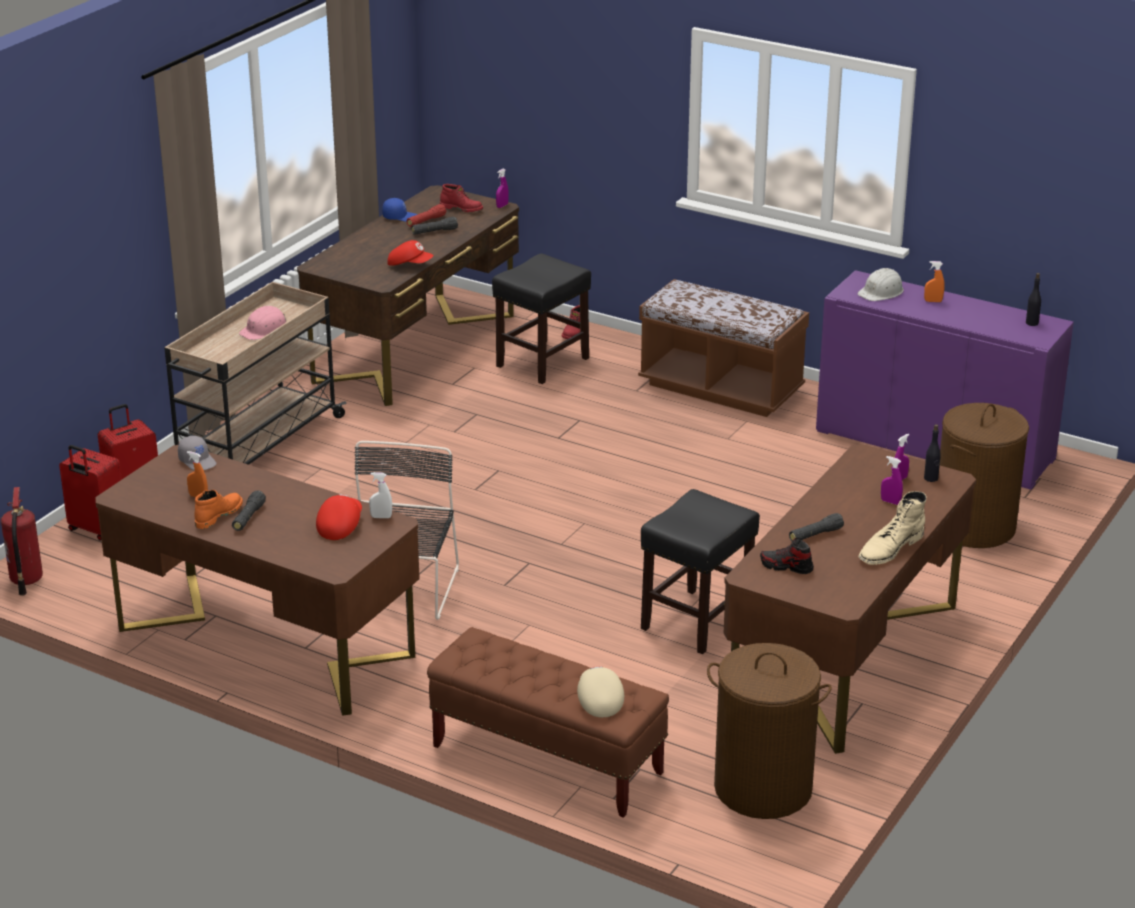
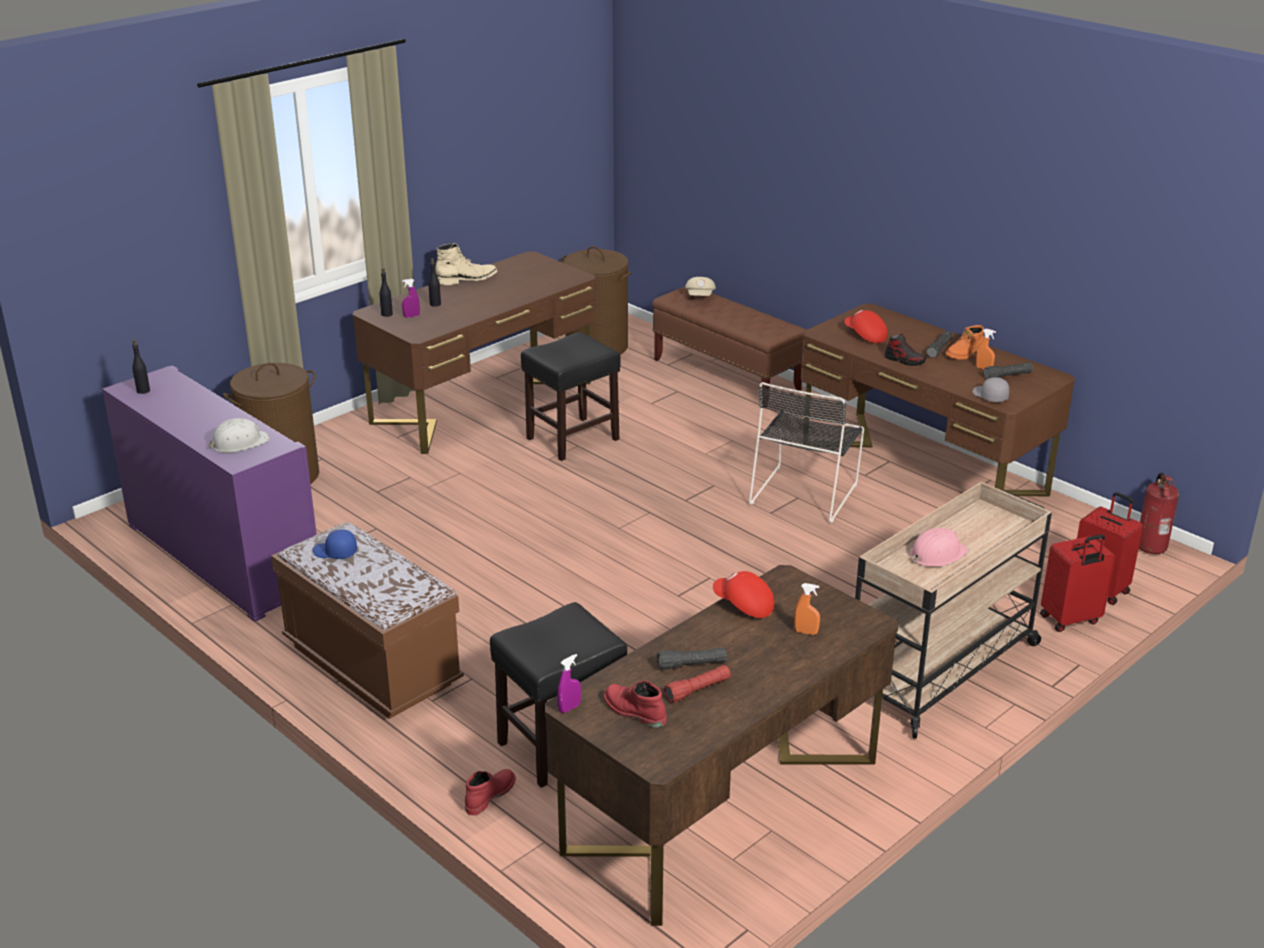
camera: 165 degrees left, 0 degrees up
red cap [316,494,362,540] -> red cap turned 105 degrees clockwise [844,310,888,343]
white spray bottle [369,472,392,518] -> none
blue cap [382,198,418,222] -> blue cap moved to [313,529,357,559]
shoe [760,538,814,574] -> shoe moved to [885,333,926,366]
black flashlight [789,513,844,541] -> black flashlight moved to [983,362,1033,380]
purple spray bottle [881,456,903,505] -> black bottle [428,259,441,307]
orange spray bottle [924,261,945,302] -> orange spray bottle moved to [794,583,820,635]

